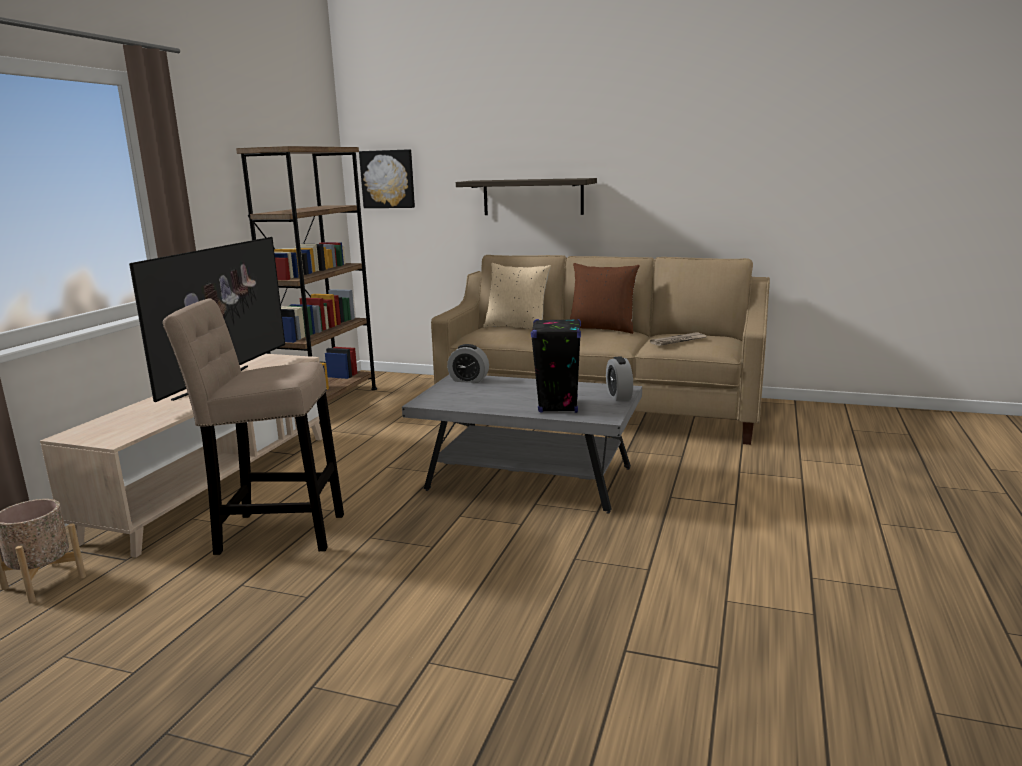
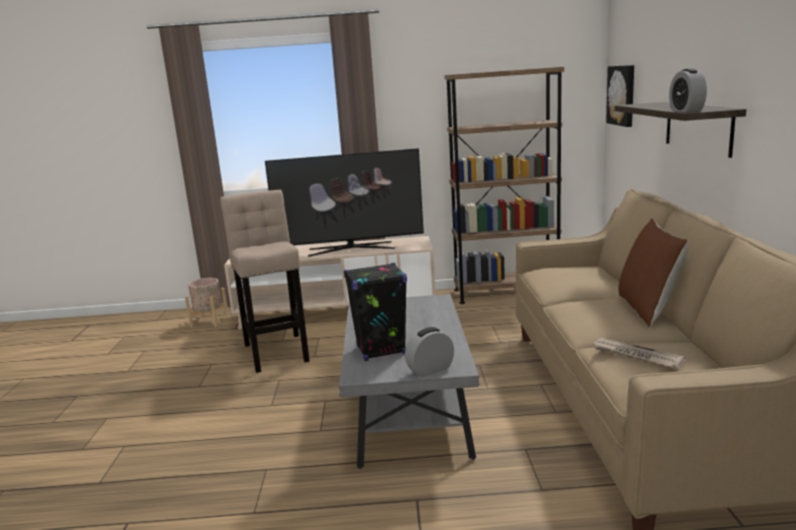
camera: 70 degrees right, 0 degrees up
alarm clock [447,344,489,383] -> alarm clock moved to [669,68,707,112]
beige pillow [483,263,551,329] -> none

